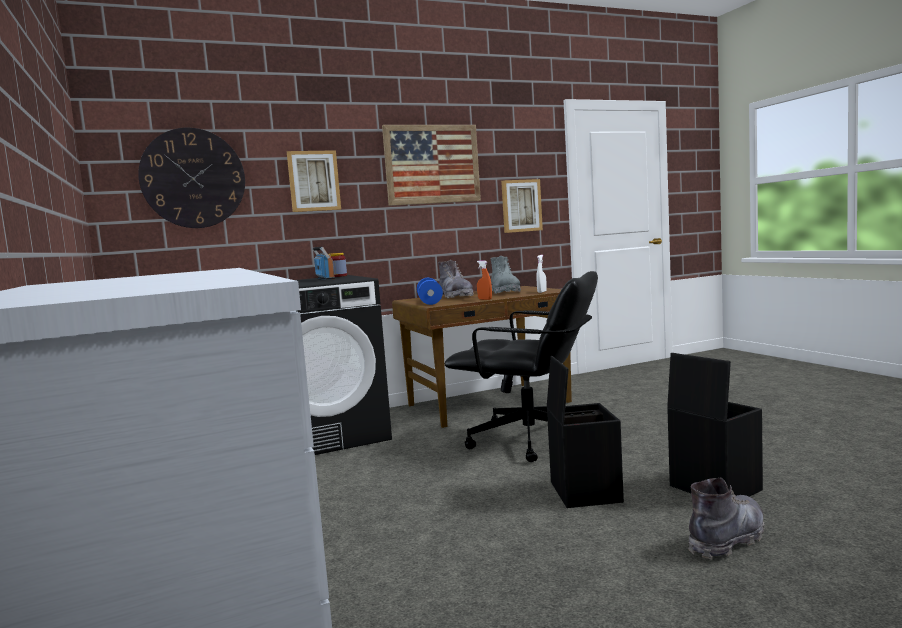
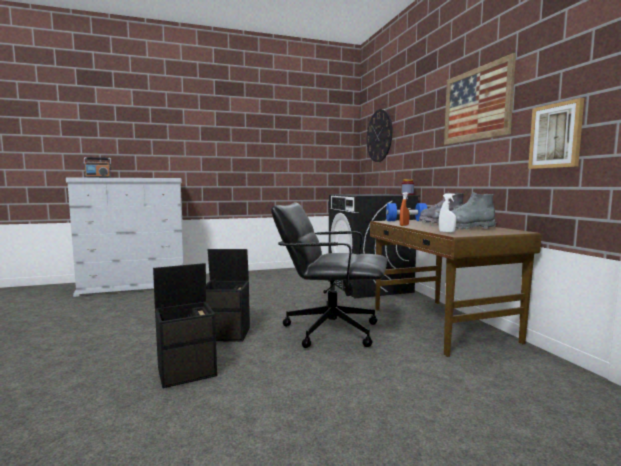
camera: 95 degrees right, 0 degrees up
picture [287,150,341,212] -> none
radio [313,247,335,280] -> radio moved to [83,157,111,178]
black office chair [445,271,598,462] -> black office chair turned 75 degrees clockwise [271,202,387,348]
grey boot [688,478,765,559] -> none

